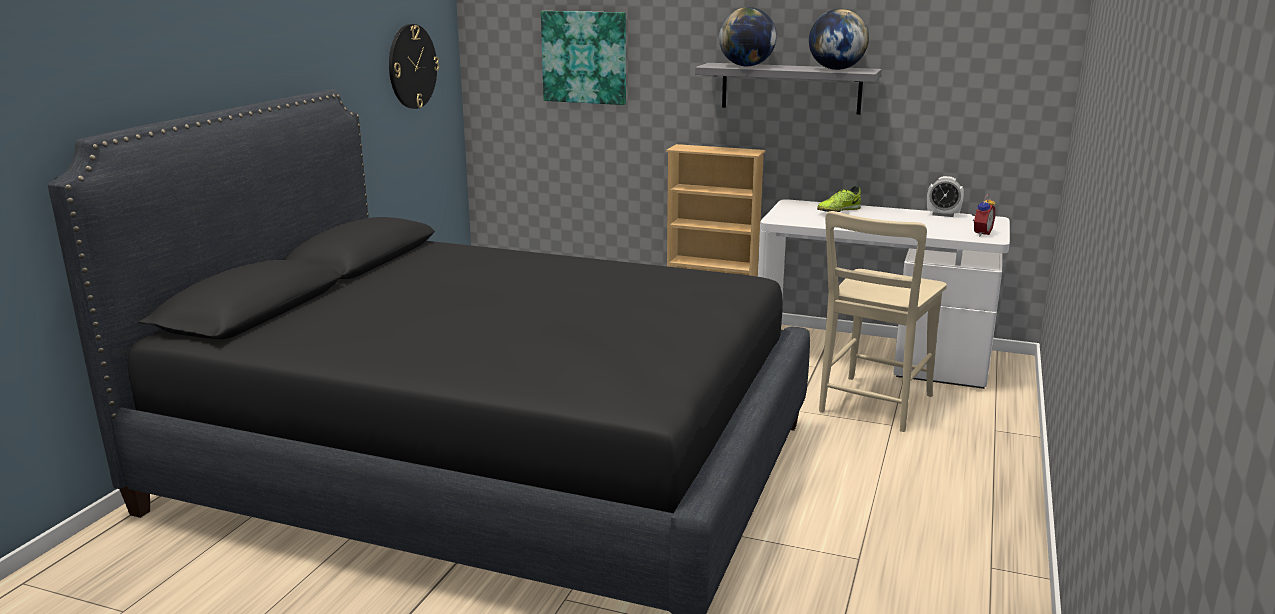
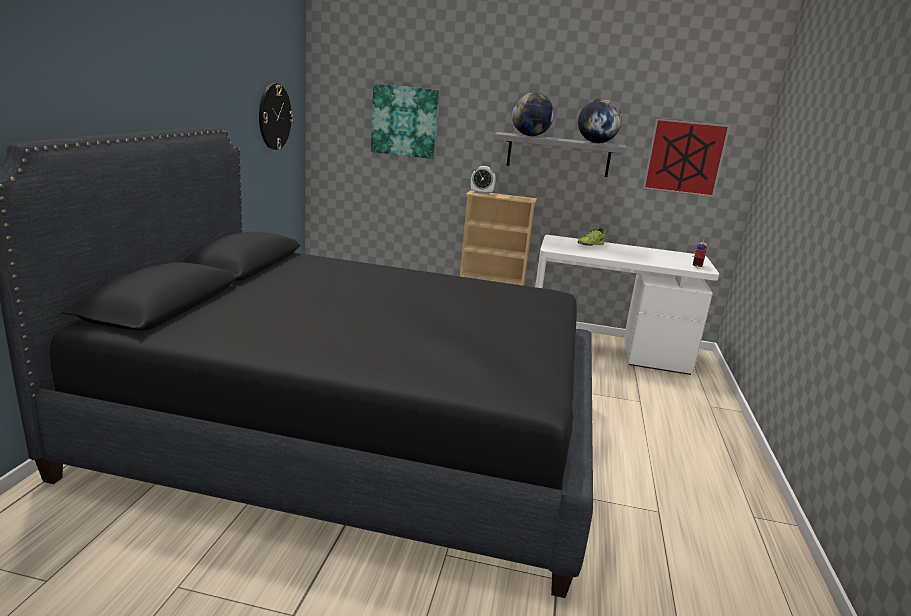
camera: 10 degrees left, 0 degrees up
beige chair [819,211,947,432] -> none
alarm clock [927,176,964,217] -> alarm clock moved to [471,166,496,194]
none -> picture [643,118,730,197]

